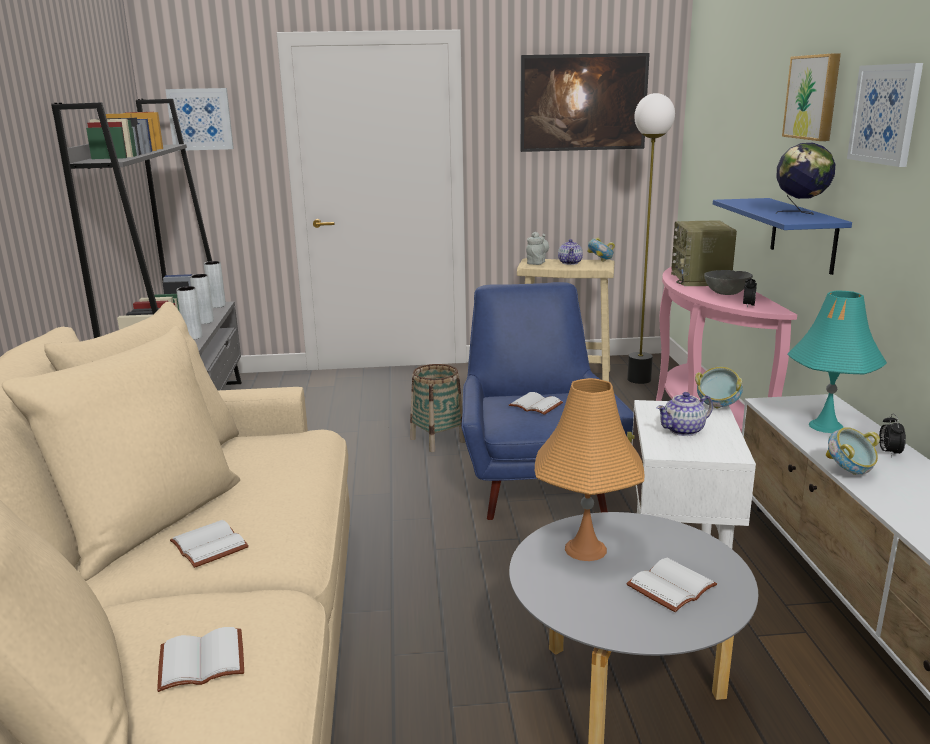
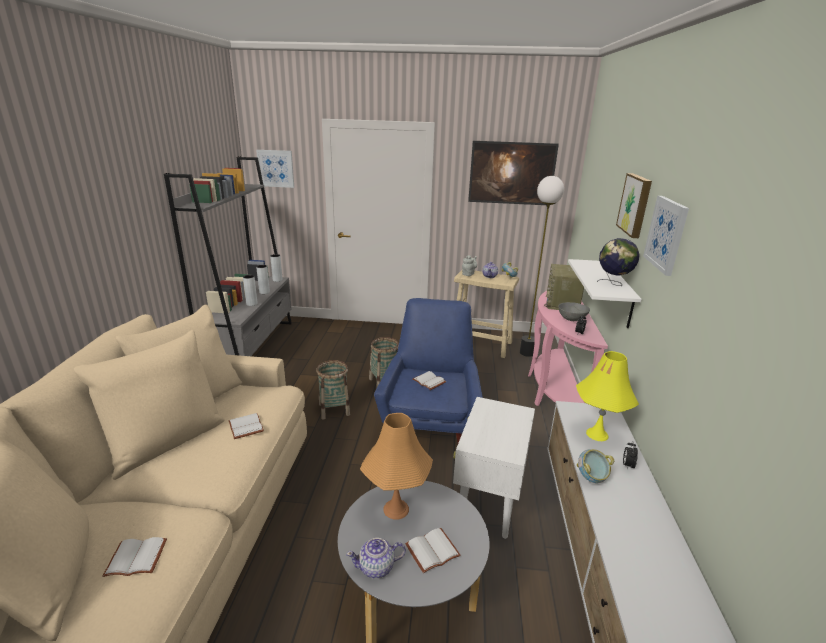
camera: 10 degrees right, 5 degrees up
white book [170,520,249,568] -> white book moved to [229,413,264,439]
teapot [657,392,713,436] -> teapot moved to [346,538,406,578]
bowl [695,367,743,409] -> none
blue shelf [713,198,852,275] -> white shelf [568,259,641,328]
turquoise table lamp [788,291,887,433] -> yellow table lamp [576,351,639,441]
none -> basket [316,360,350,420]

